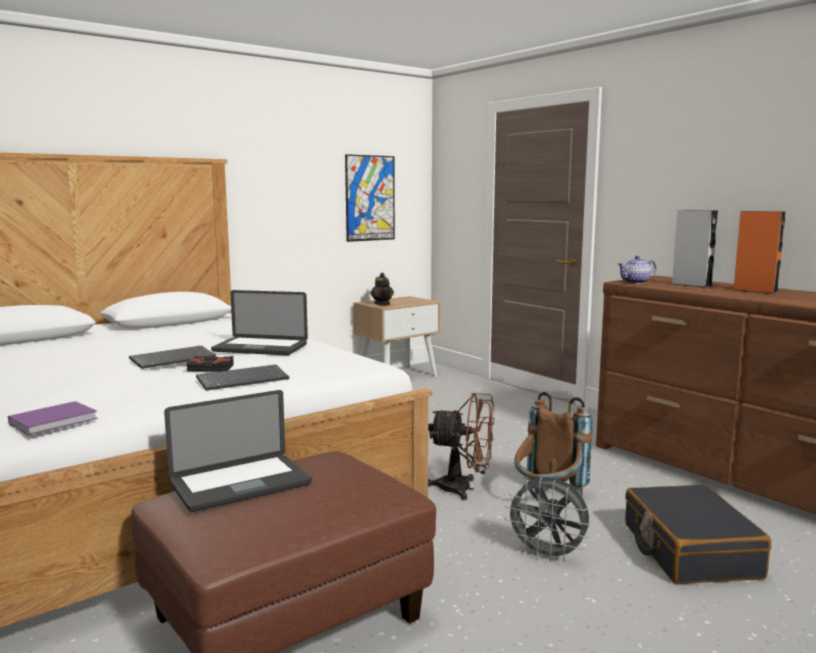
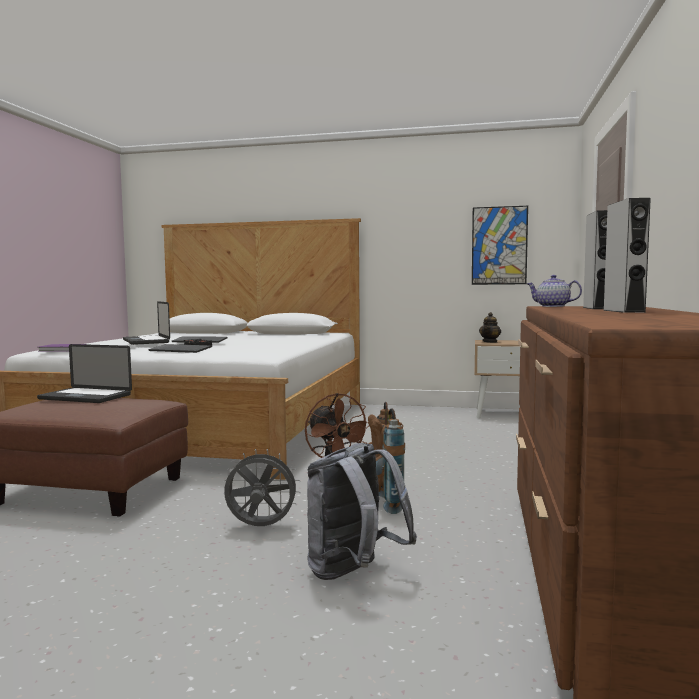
camera: 50 degrees right, 5 degrees down
laptop [211,290,308,355] -> laptop moved to [123,301,170,345]
grey fan [504,477,591,563] -> grey fan turned 105 degrees clockwise [223,449,301,526]
black suitcase [625,484,771,584] -> grey backpack [307,443,417,580]
orange speaker [734,211,786,294] -> grey speaker [603,198,651,313]

